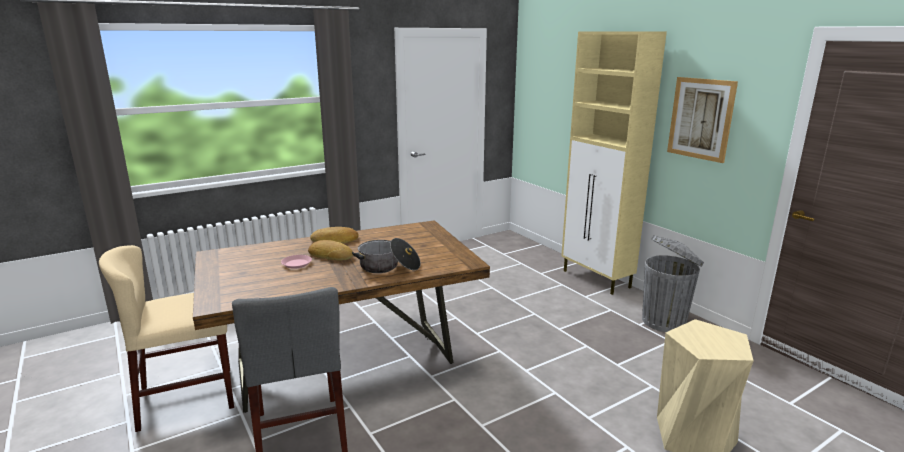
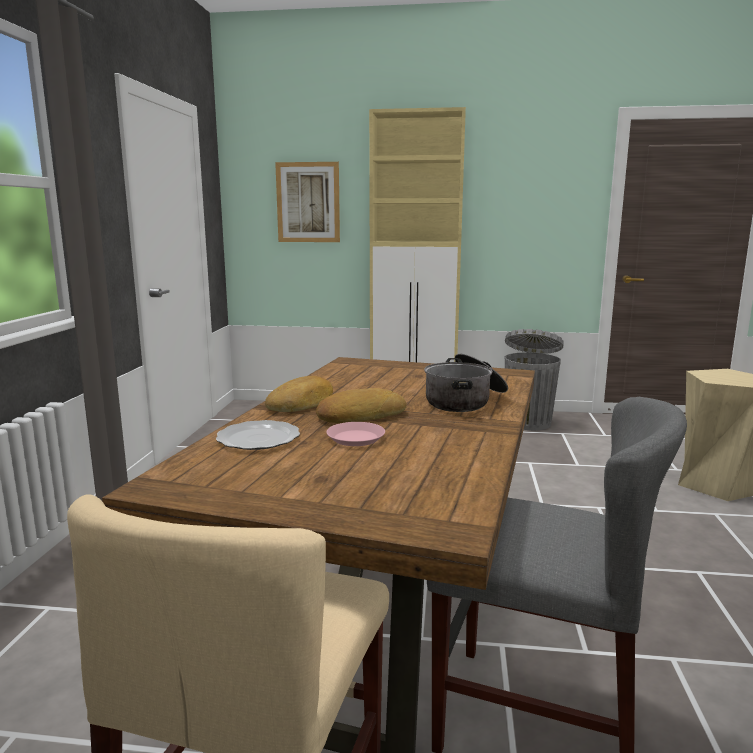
camera: 50 degrees left, 5 degrees down
picture [667,77,738,163] -> picture moved to [275,162,340,242]
none -> plate [216,420,300,450]

